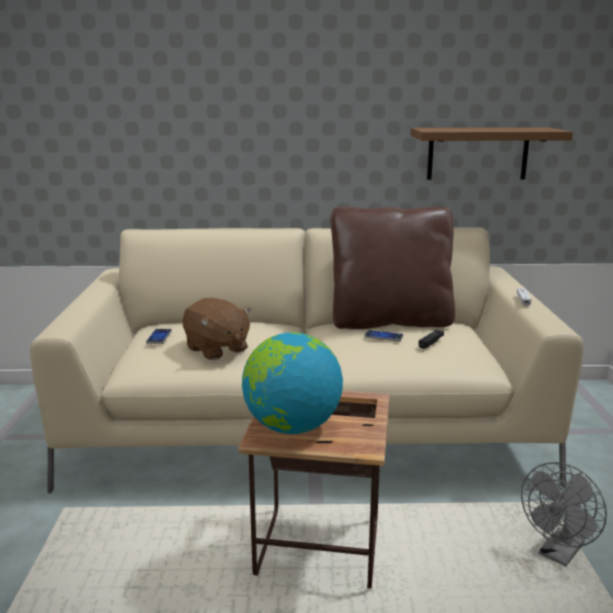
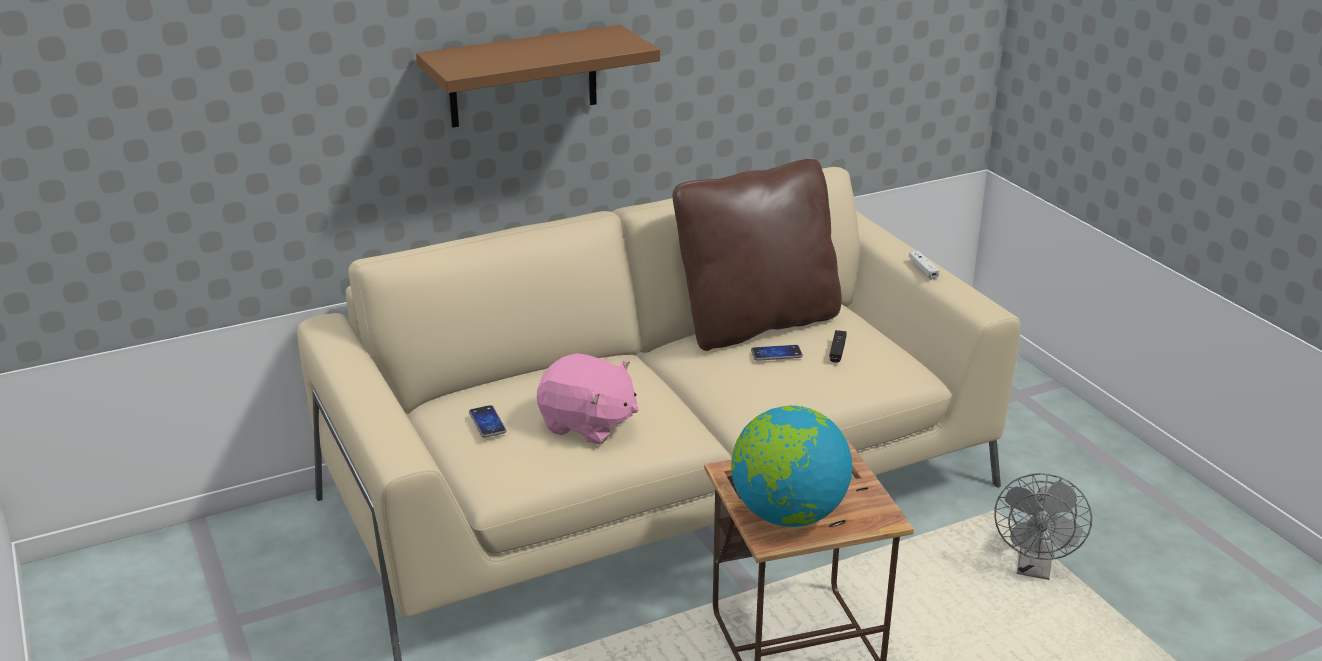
camera: 25 degrees left, 10 degrees up
brown plush toy [182,298,251,360] -> pink plush toy [537,353,639,444]
brown shelf [410,128,573,180] -> brown shelf moved to [416,25,660,128]

